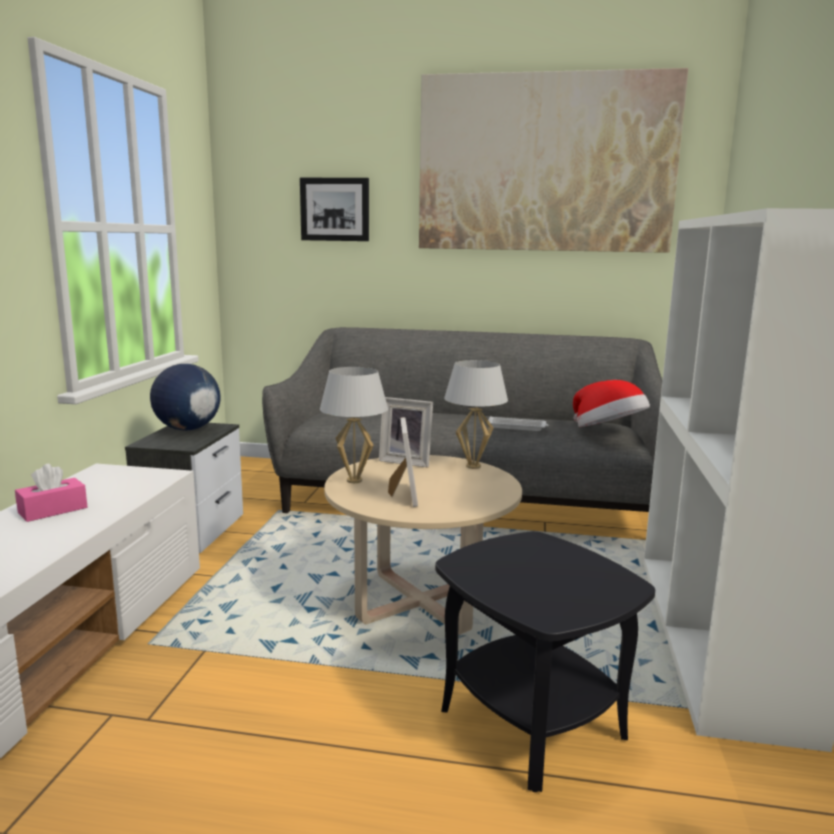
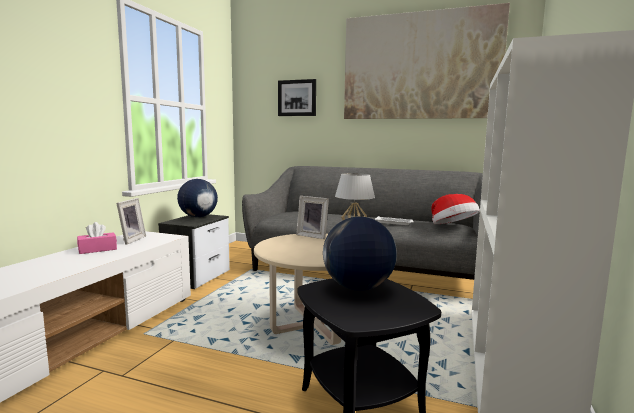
camera: 10 degrees right, 5 degrees down
white table lamp [320,367,388,483] -> none
picture frame [388,417,418,507] -> picture frame moved to [116,198,146,245]
none -> globe [323,216,397,291]

